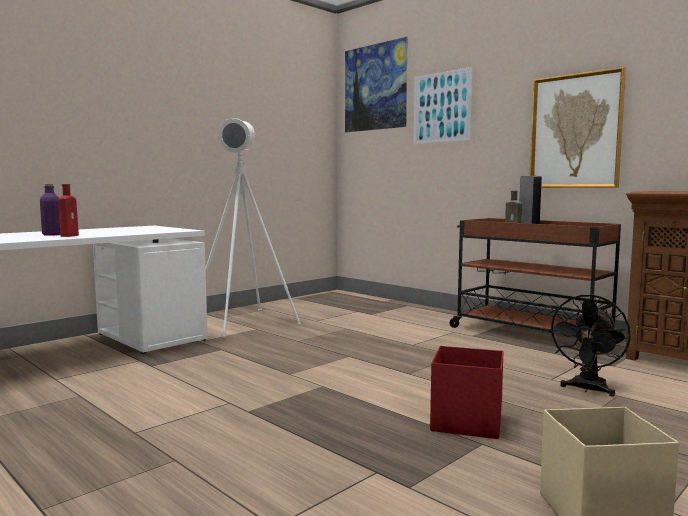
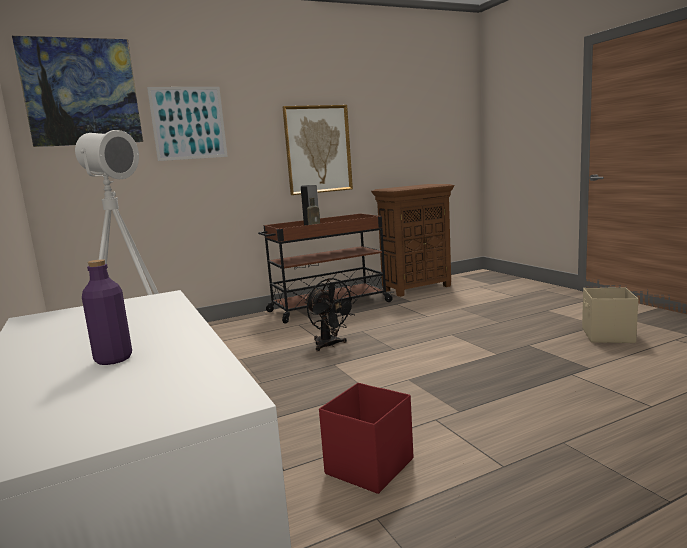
camera: 70 degrees left, 5 degrees up
red bottle [58,184,79,237] -> none
red storage box [430,346,503,439] -> red storage box moved to [319,383,413,494]
black fan [547,294,631,397] -> black fan moved to [305,278,357,351]

